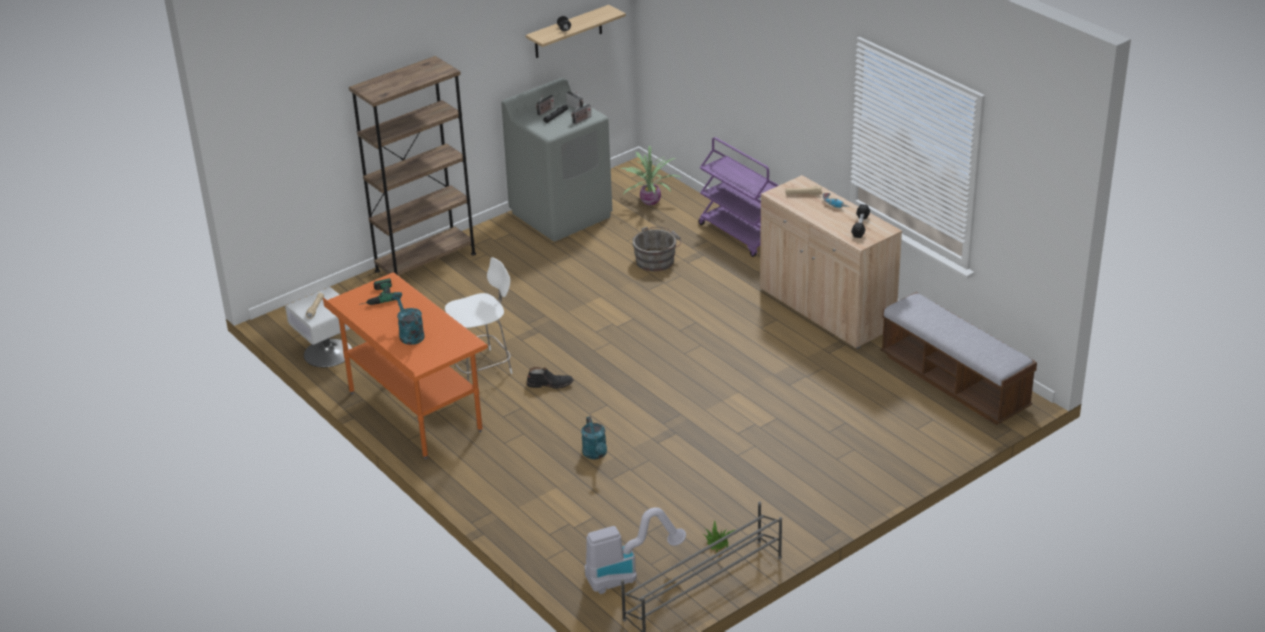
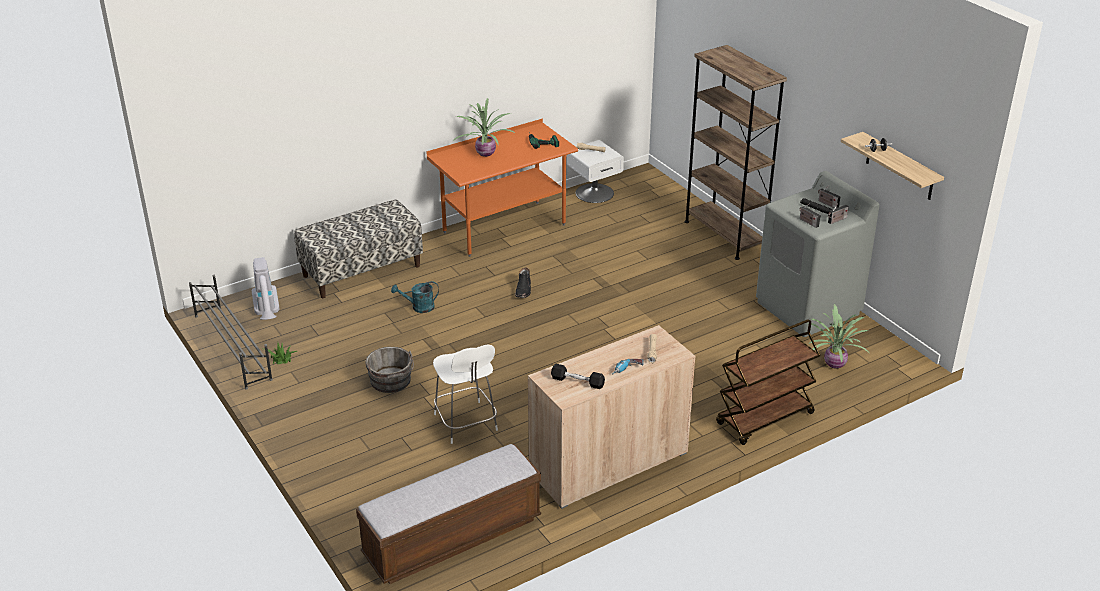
camera: 95 degrees right, 0 degrees up
turquoise watering can [392,292,424,345] -> potted plant [453,98,516,157]
white chair [445,257,512,382] -> white chair moved to [433,345,498,444]
grey bucket [633,227,681,271] -> grey bucket moved to [365,347,414,393]
purple cart [699,137,779,257] -> brown cart [716,319,820,445]
none -> bench [294,200,423,298]

